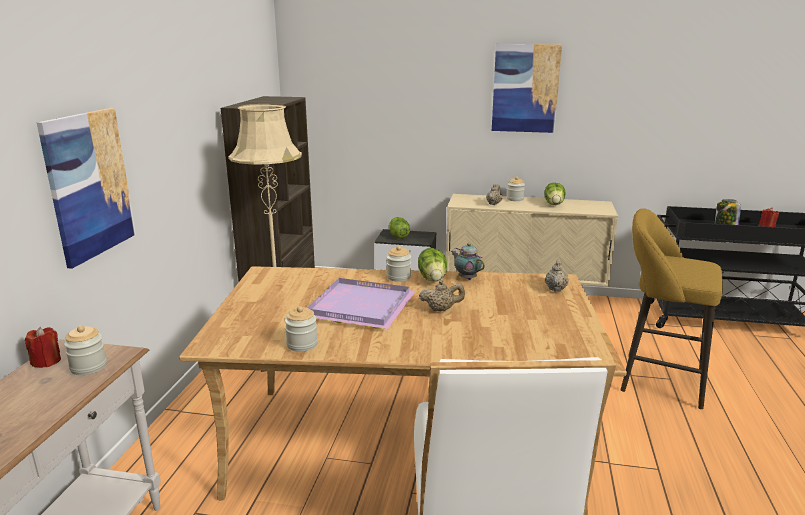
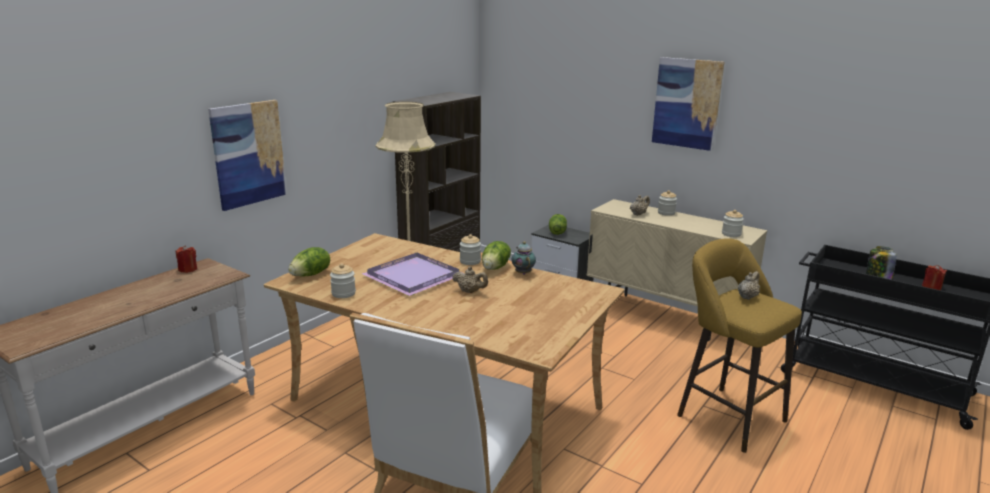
camera: 25 degrees right, 0 degrees up
jar [64,325,107,375] -> jar moved to [722,210,744,237]
lettuce [544,183,566,205] -> lettuce moved to [288,247,330,276]
beige teapot [545,259,569,292] -> beige teapot moved to [738,271,760,300]

